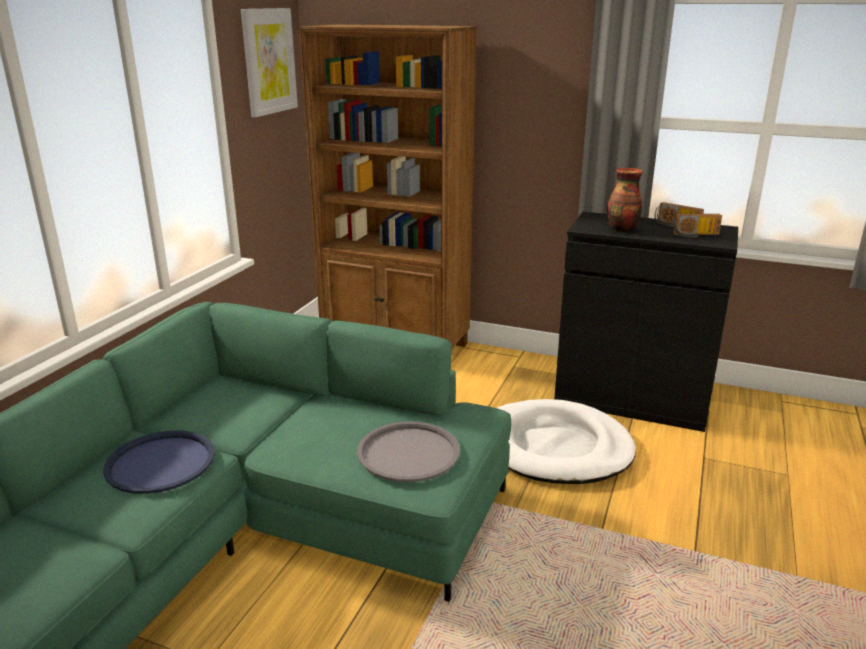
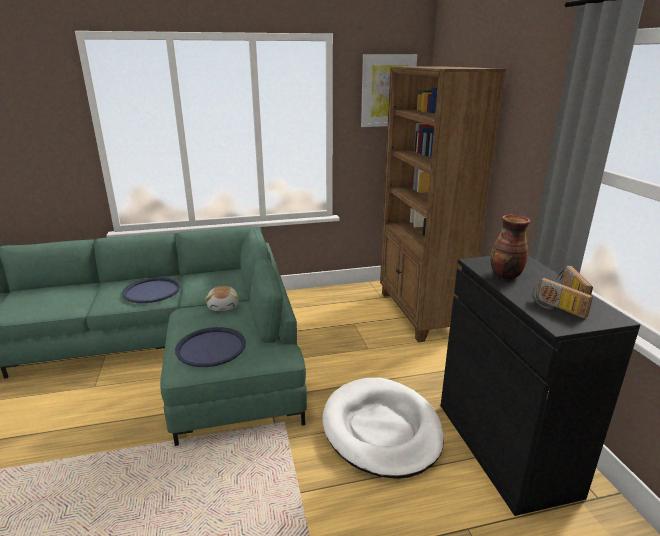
camera: 55 degrees right, 0 degrees up
grey tray [357,421,460,482] -> blue tray [175,327,246,367]
none -> plush toy [205,286,238,311]

